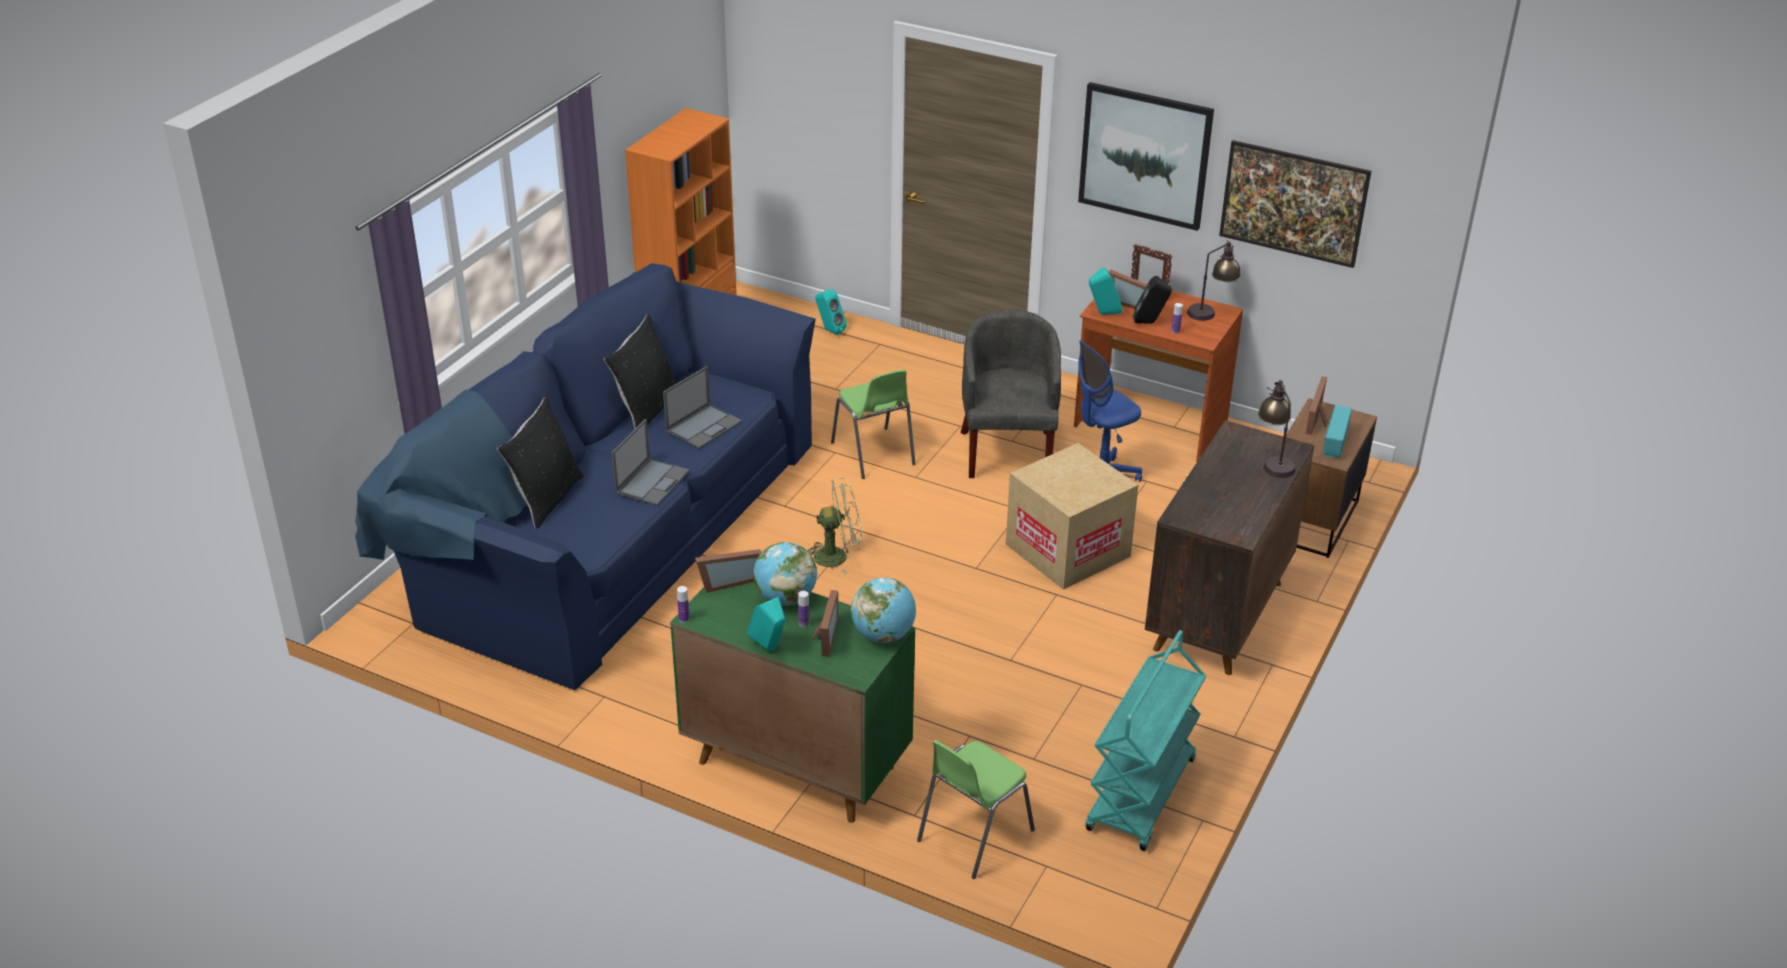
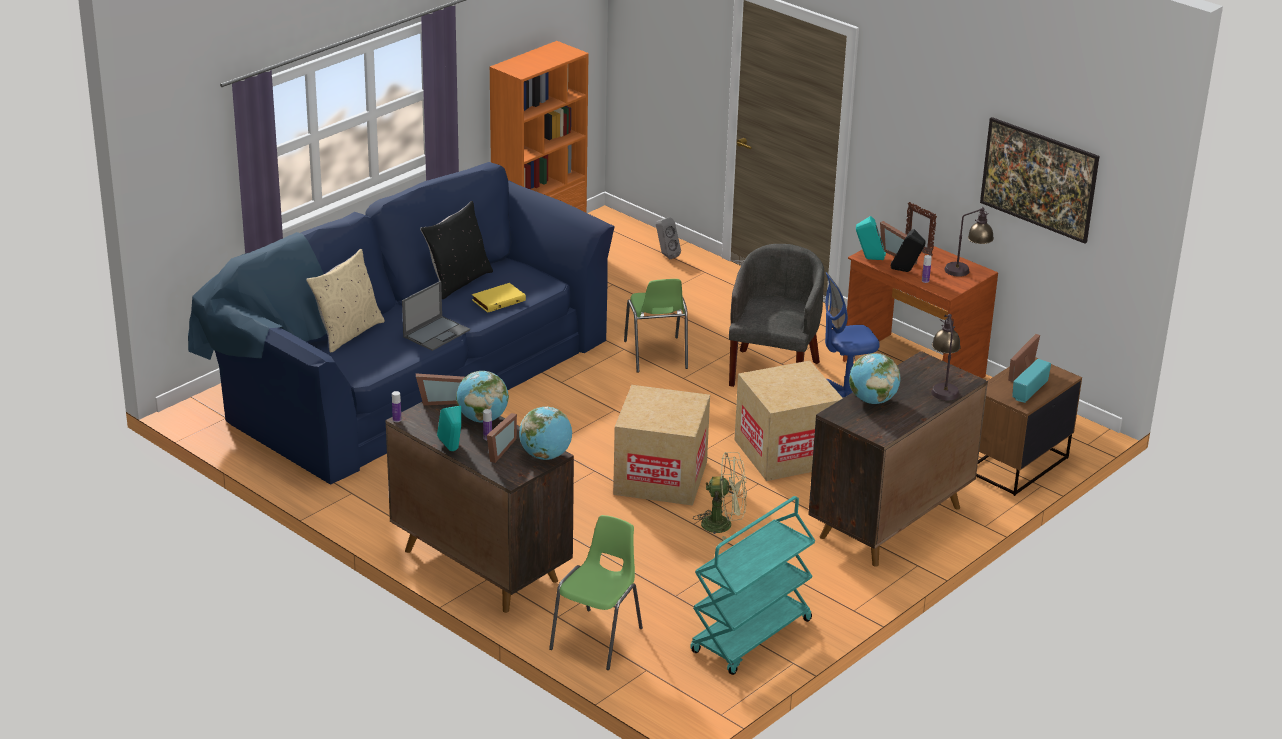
camera: 15 degrees right, 5 degrees down
black pillow [497,397,583,528] -> beige pillow [306,249,385,352]
laptop [663,366,742,449] -> yellow book [472,283,526,313]
green cabinet [670,582,915,823] -> brown cabinet [386,402,574,613]
green fan [807,478,862,574] -> green fan moved to [694,452,747,541]
turquoise speaker [815,289,847,335] -> grey speaker [656,217,681,259]
green chair [917,740,1035,879] -> green chair turned 150 degrees clockwise [549,515,643,670]
picture [1078,82,1214,231] -> none
none -> cardboard box [613,385,710,506]
none -> globe [849,353,900,404]

